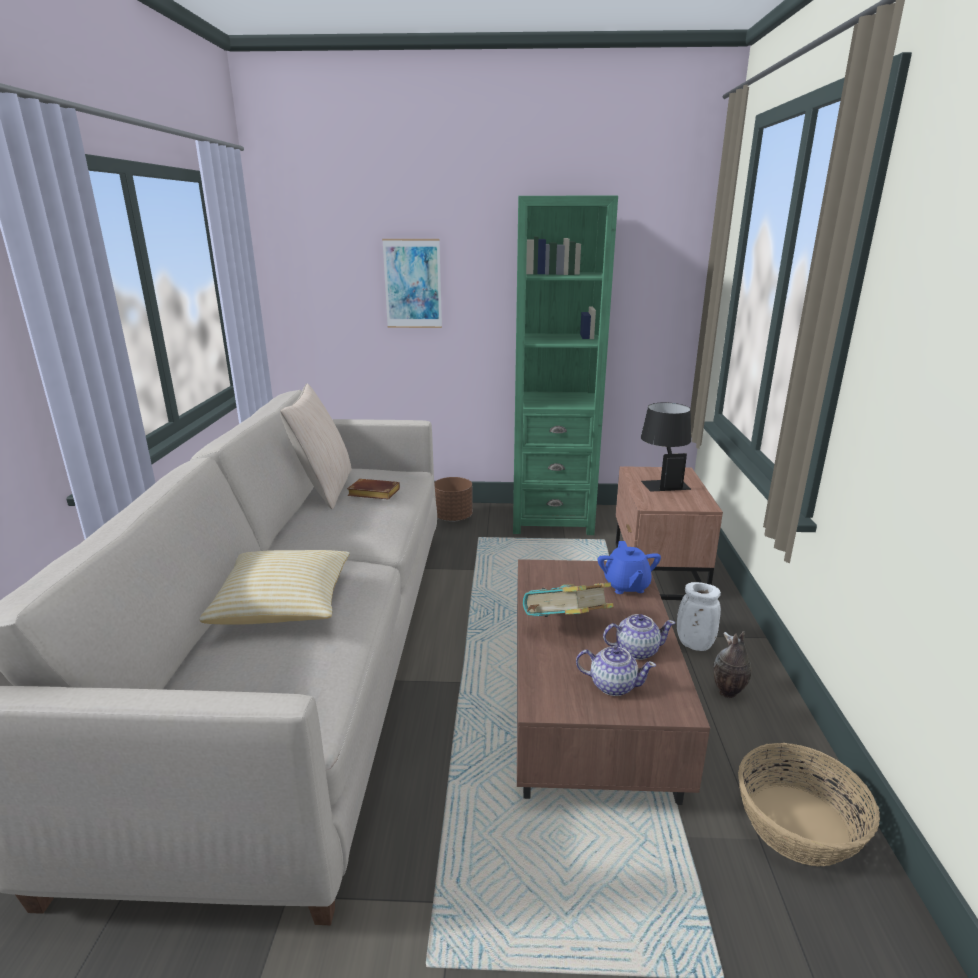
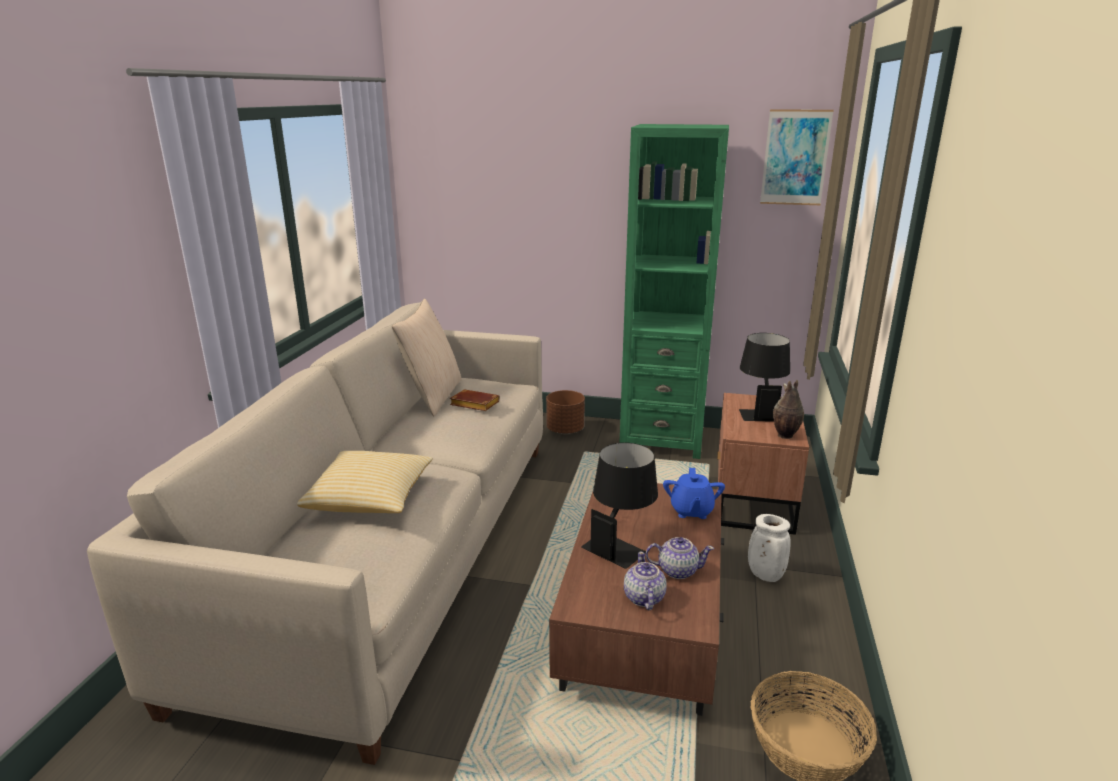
camera: 10 degrees right, 0 degrees up
picture [382,239,442,328] -> picture moved to [760,109,834,205]
book [523,582,614,617] -> black table lamp [581,442,658,569]
teapot [576,646,656,696] -> teapot turned 120 degrees counterclockwise [624,552,667,610]
vase [713,631,751,698] -> vase moved to [773,380,804,439]

